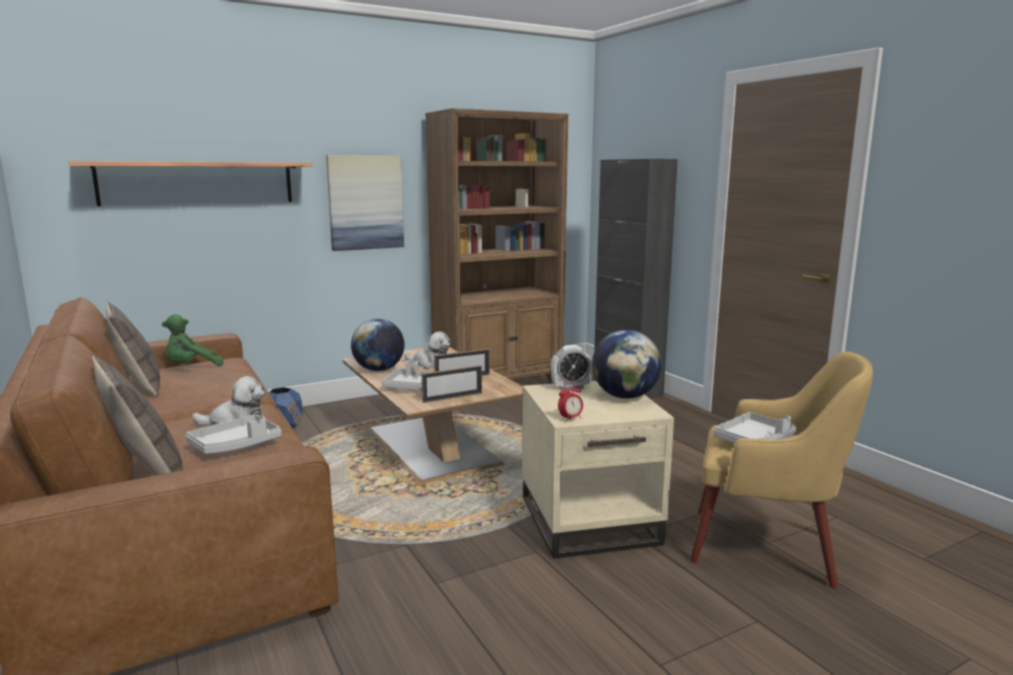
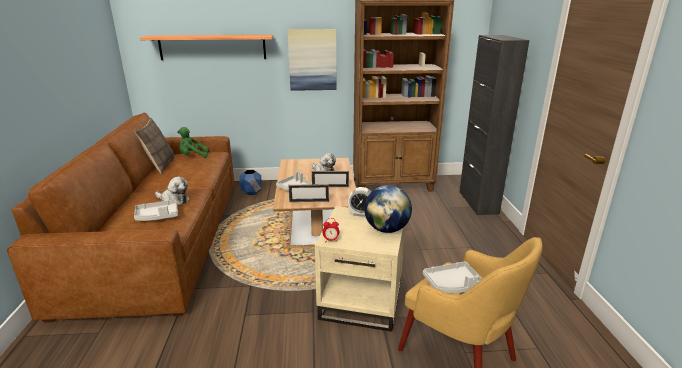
camera: 25 degrees right, 10 degrees up
pillow [92,355,183,475] -> none
globe [351,318,405,371] -> none

